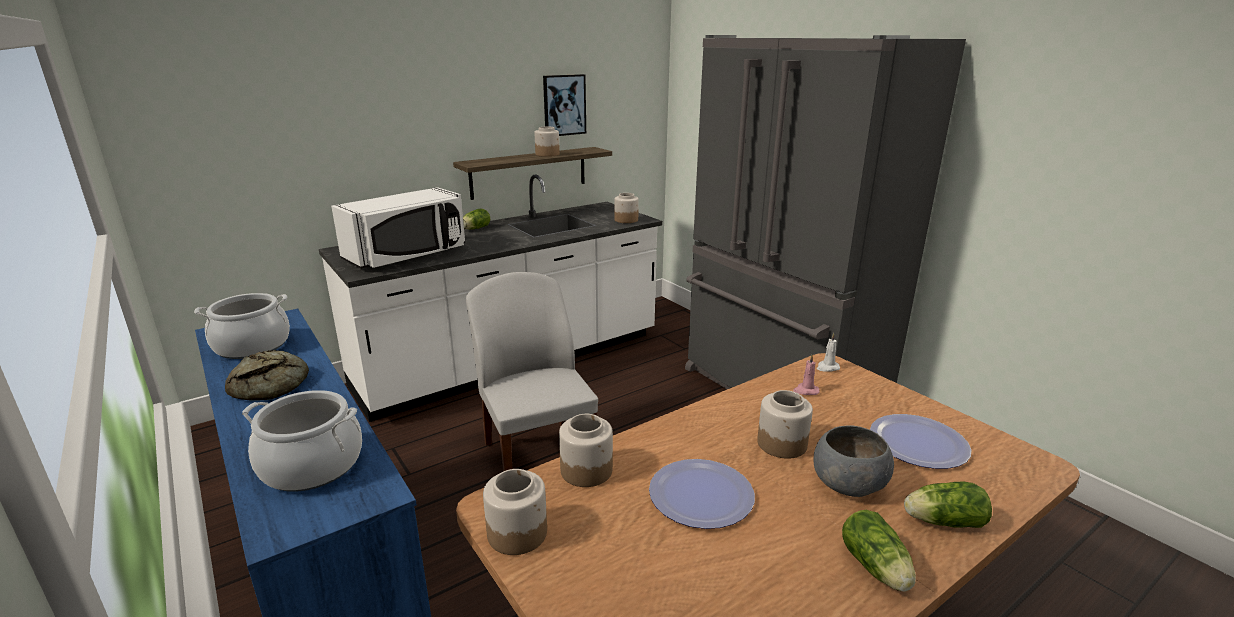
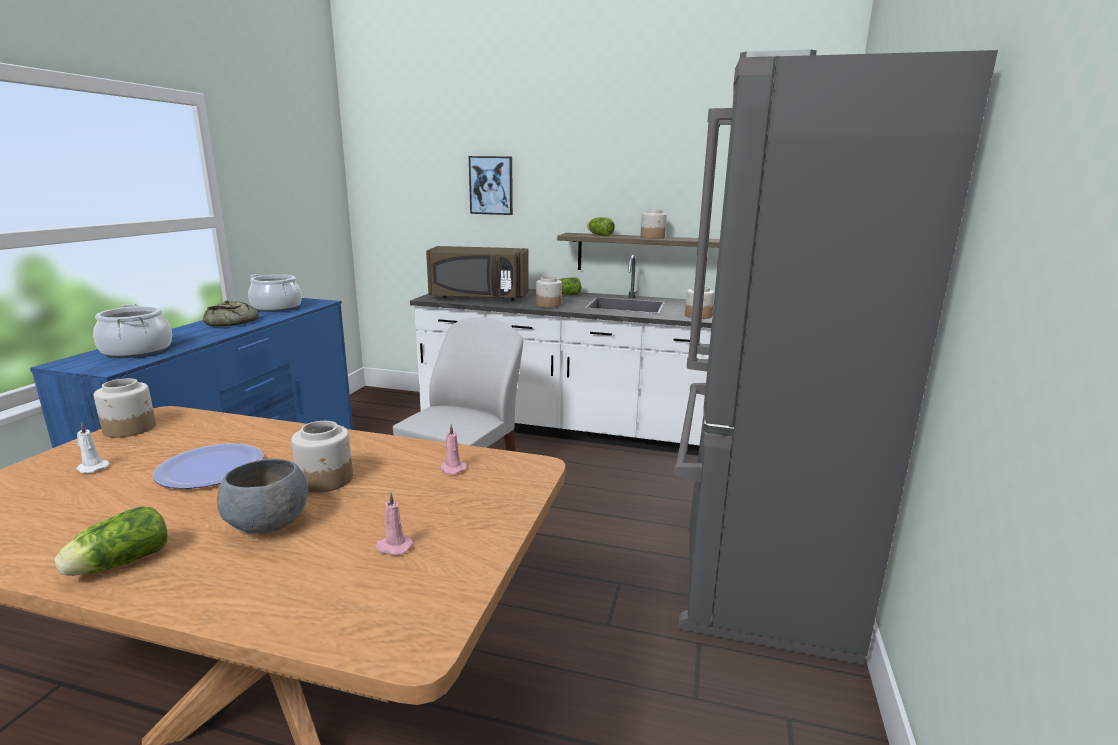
camera: 50 degrees right, 5 degrees down
white microwave [331,187,465,269] -> brown microwave [426,246,528,301]
picture [543,74,586,136] -> picture moved to [469,156,513,215]
jar [559,414,613,487] -> jar moved to [536,276,562,308]
white candle [817,333,840,372] -> white candle moved to [76,422,110,473]
plate [870,414,971,469] -> pink candle [375,492,413,555]
lettuce [904,482,992,528] -> lettuce moved to [587,217,615,236]

